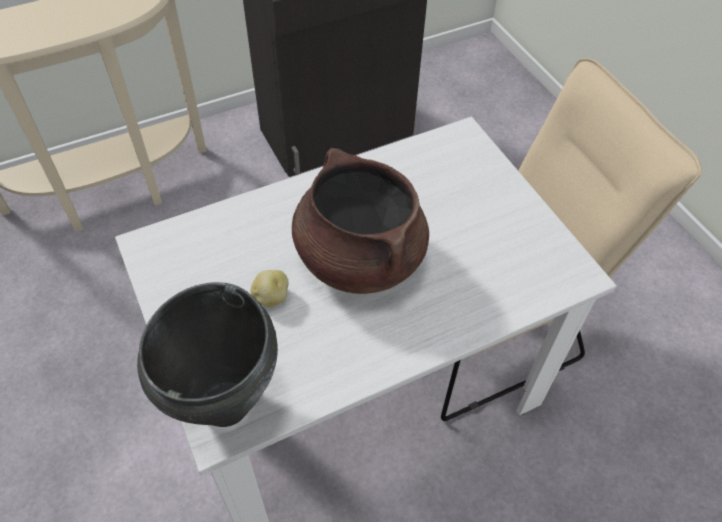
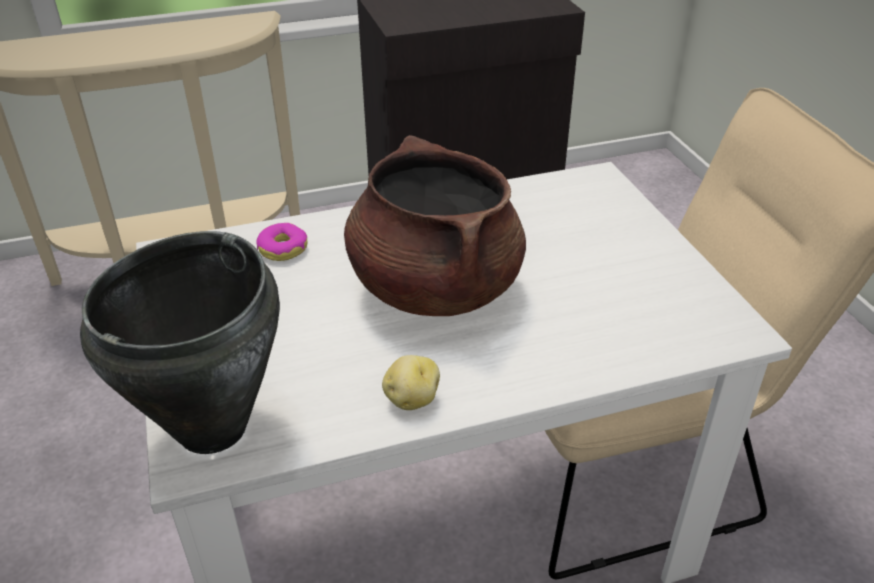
camera: 10 degrees right, 15 degrees down
potato [250,270,289,307] -> potato moved to [382,355,440,410]
none -> donut [257,223,307,261]

